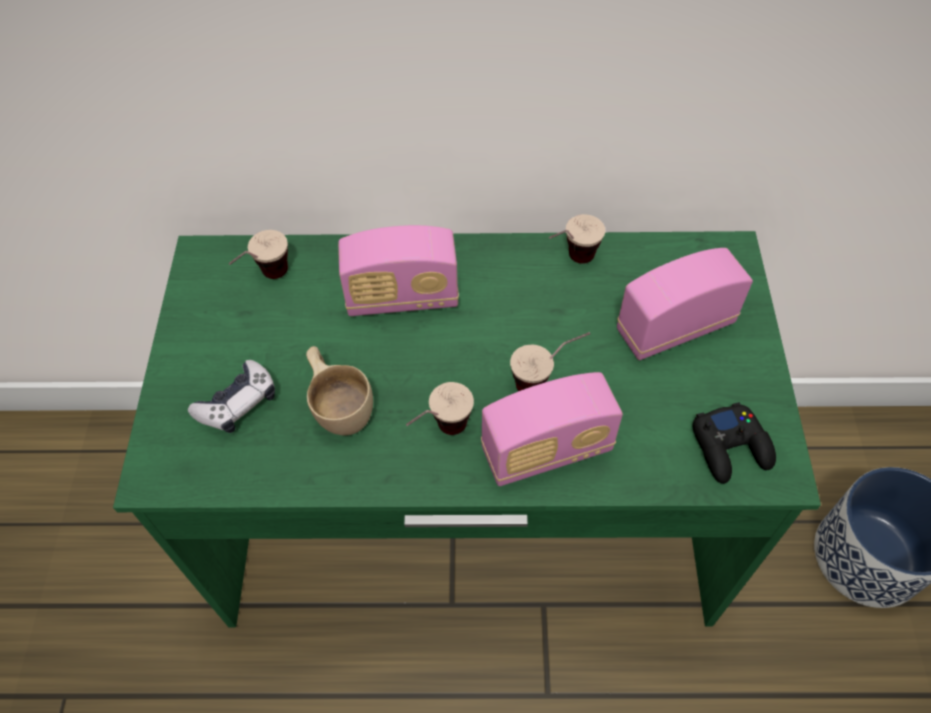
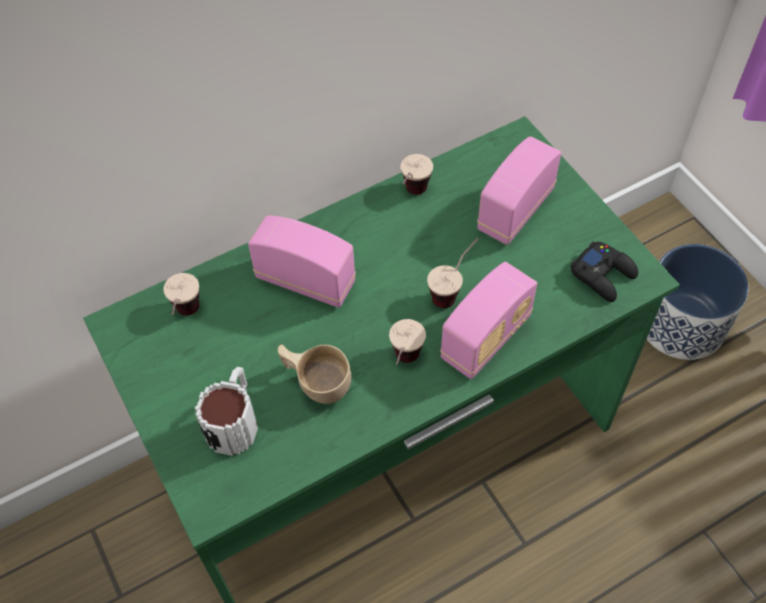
camera: 30 degrees left, 0 degrees up
game controller [188,360,275,433] -> mug [195,367,258,456]
radio [338,225,459,316] -> radio turned 120 degrees counterclockwise [248,215,356,308]

